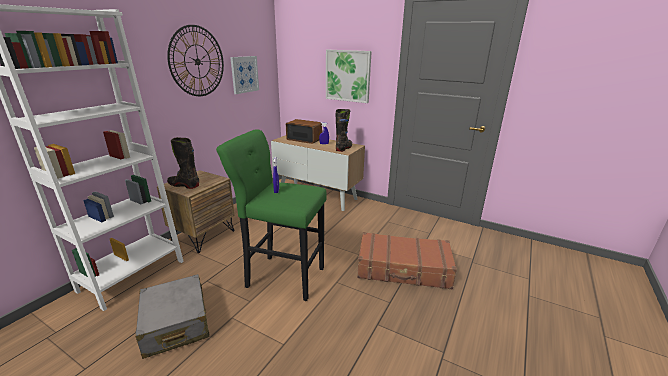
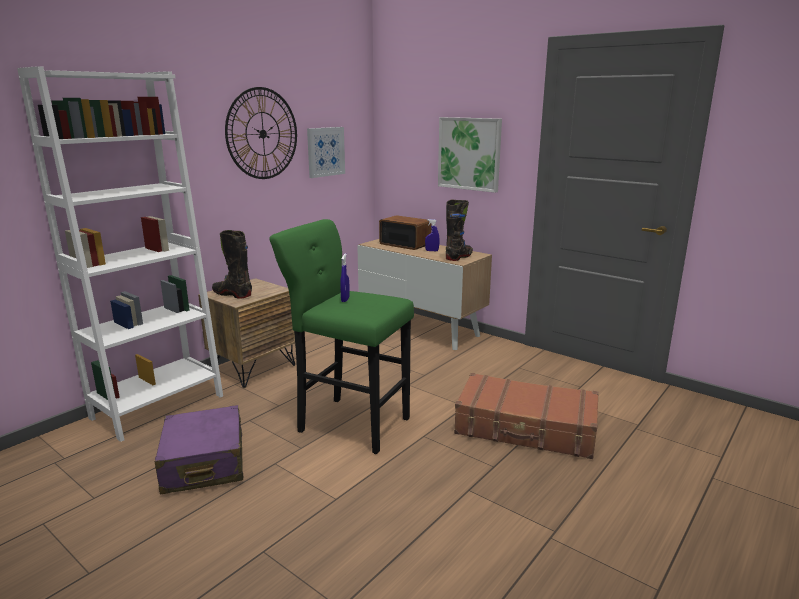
camera: 10 degrees right, 5 degrees down
grey suitcase [135,274,210,359] -> purple suitcase [155,405,243,495]

